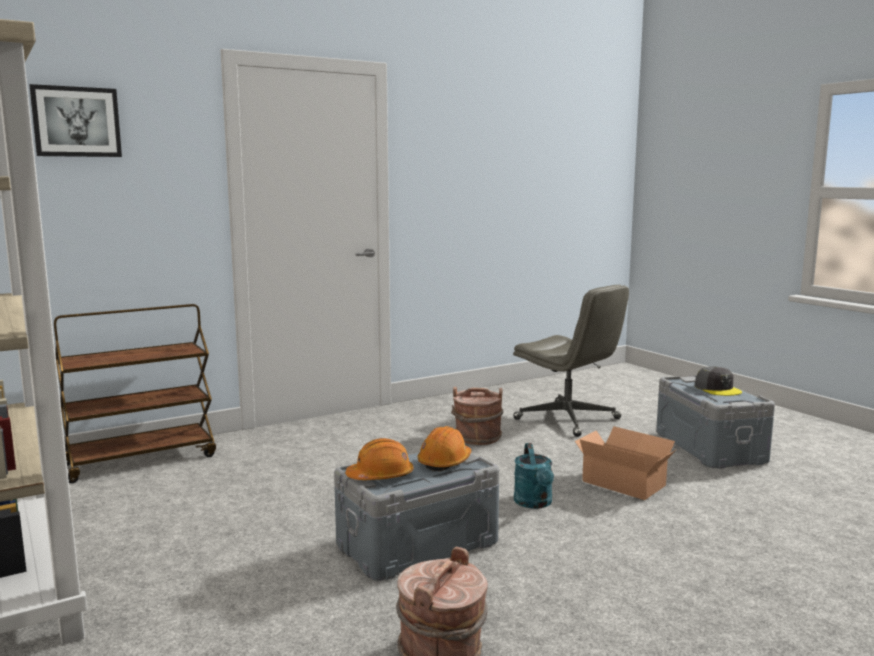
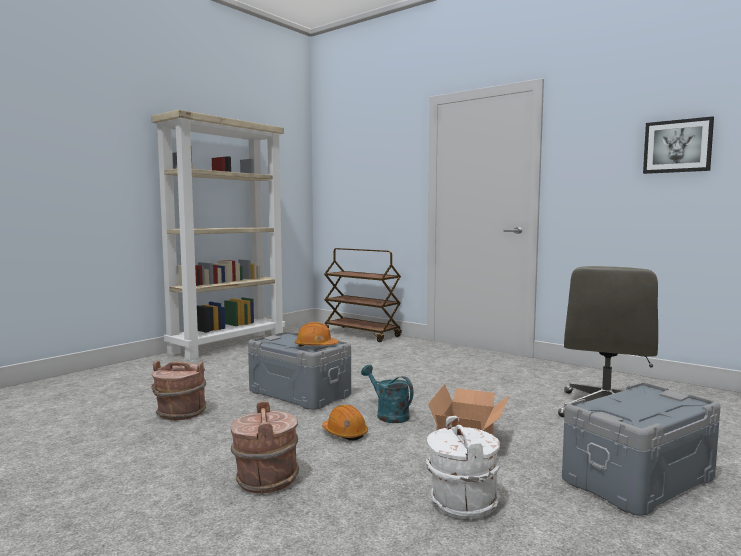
camera: 70 degrees right, 5 degrees down
picture [29,84,122,157] -> picture moved to [643,116,714,174]
orange hard hat [345,438,413,480] -> orange hard hat moved to [322,405,368,441]
brown bucket [451,387,503,445] -> brown bucket moved to [231,401,299,493]
turquoise watering can [514,443,554,509] -> turquoise watering can turned 75 degrees clockwise [361,365,414,423]
grey cap [695,366,742,396] -> none
none -> white bucket [426,416,500,519]

